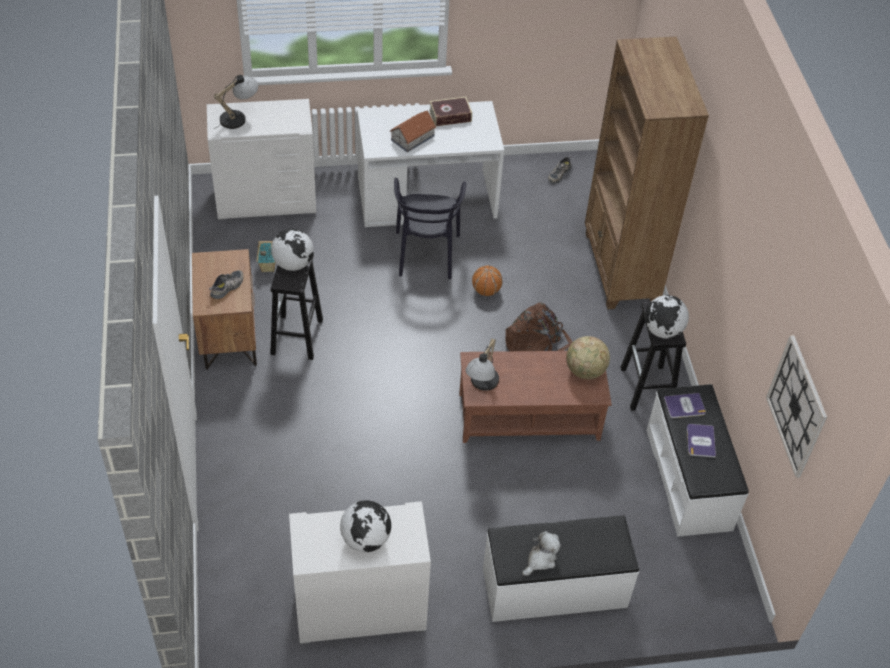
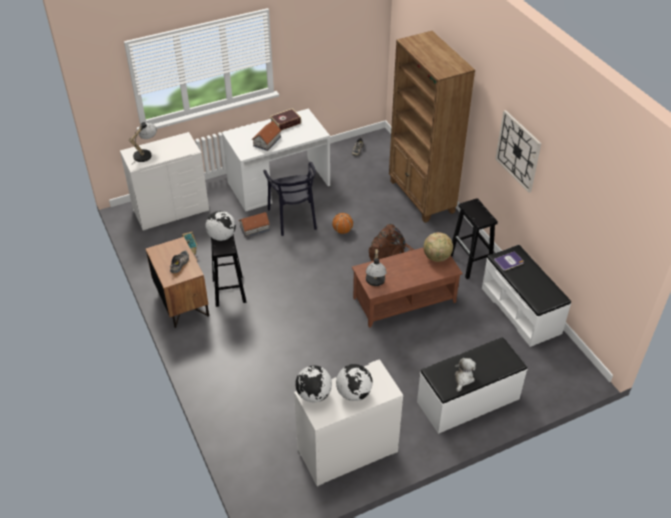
camera: 15 degrees left, 5 degrees down
globe [645,295,689,339] -> globe moved to [295,365,332,403]
book [687,424,716,458] -> none
wall clock [766,335,827,478] -> wall clock moved to [495,110,541,193]
none -> toy house [238,212,270,237]

